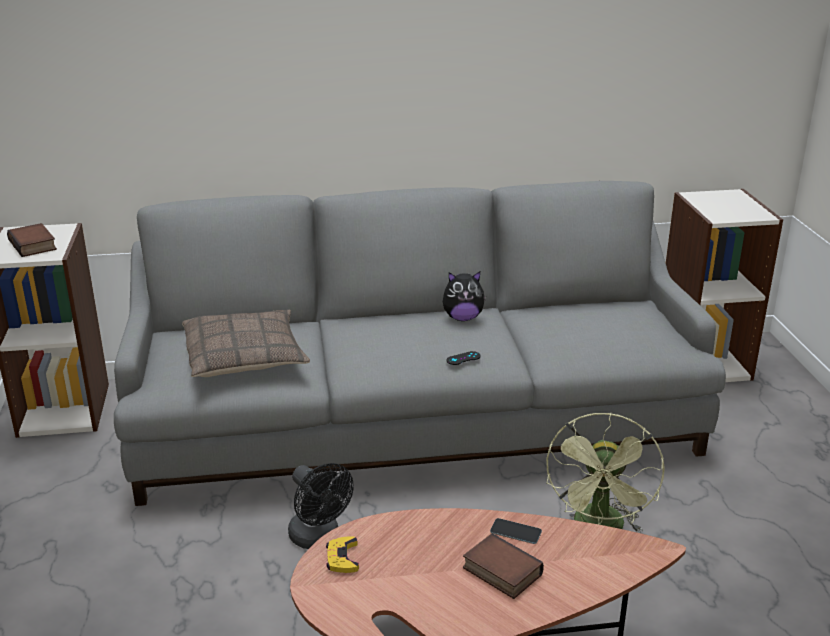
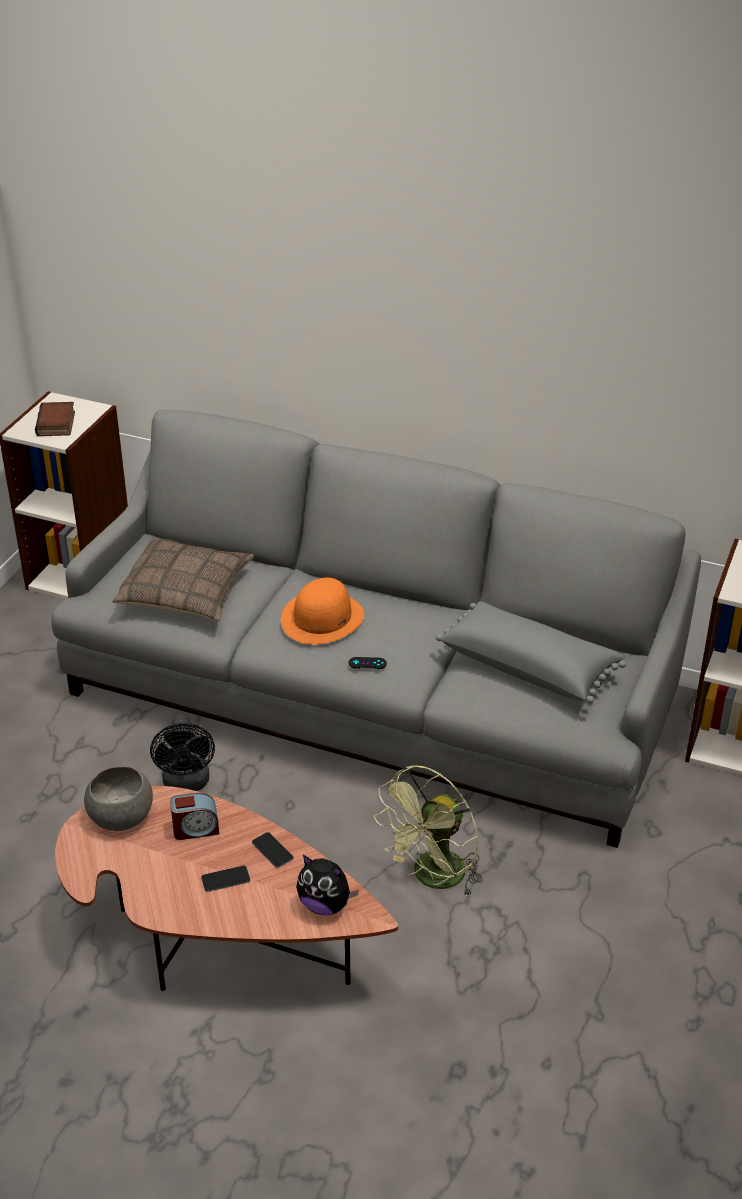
camera: 30 degrees right, 10 degrees up
yellow game controller [326,537,359,573] -> grey bowl [84,766,153,831]
plush toy [443,272,486,321] -> plush toy moved to [296,855,359,915]
book [463,533,544,599] -> phone [201,866,250,892]
none -> alarm clock [170,793,219,840]
none -> orange hat [281,578,364,645]
none -> grey pillow [436,601,626,703]

